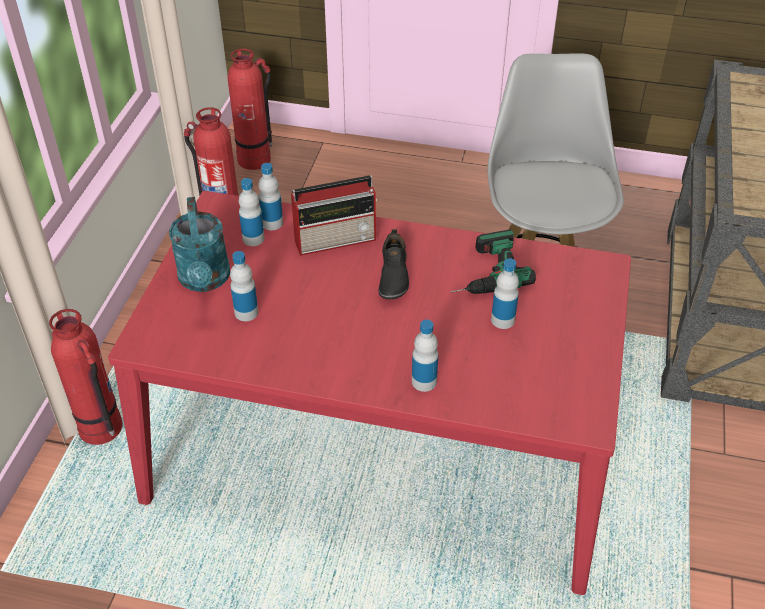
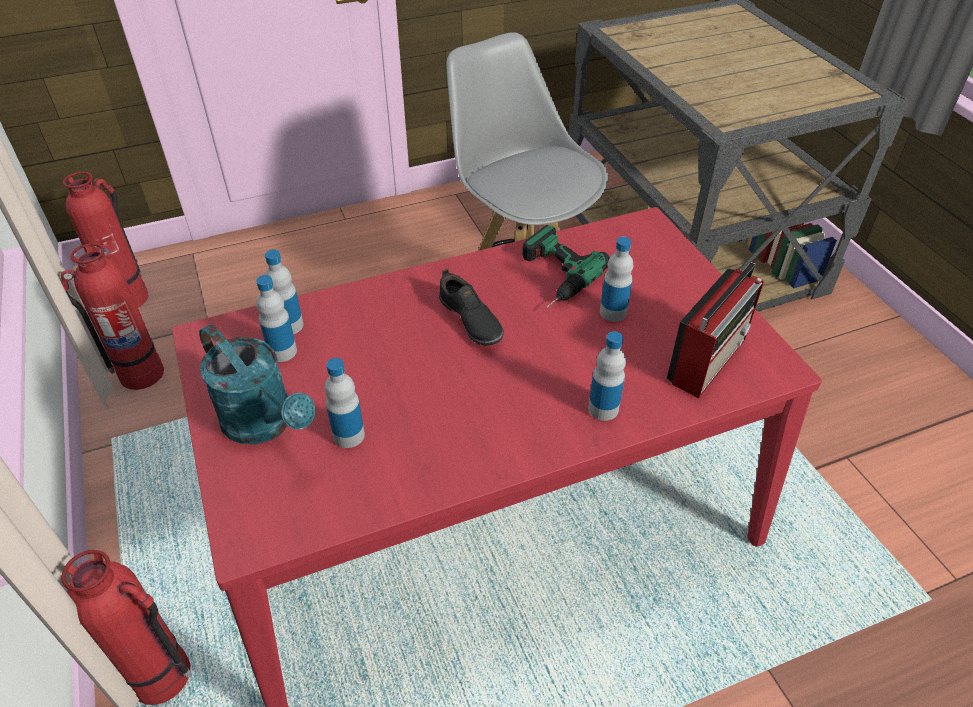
camera: 35 degrees left, 0 degrees up
radio [291,175,377,256] -> radio moved to [667,262,764,398]

